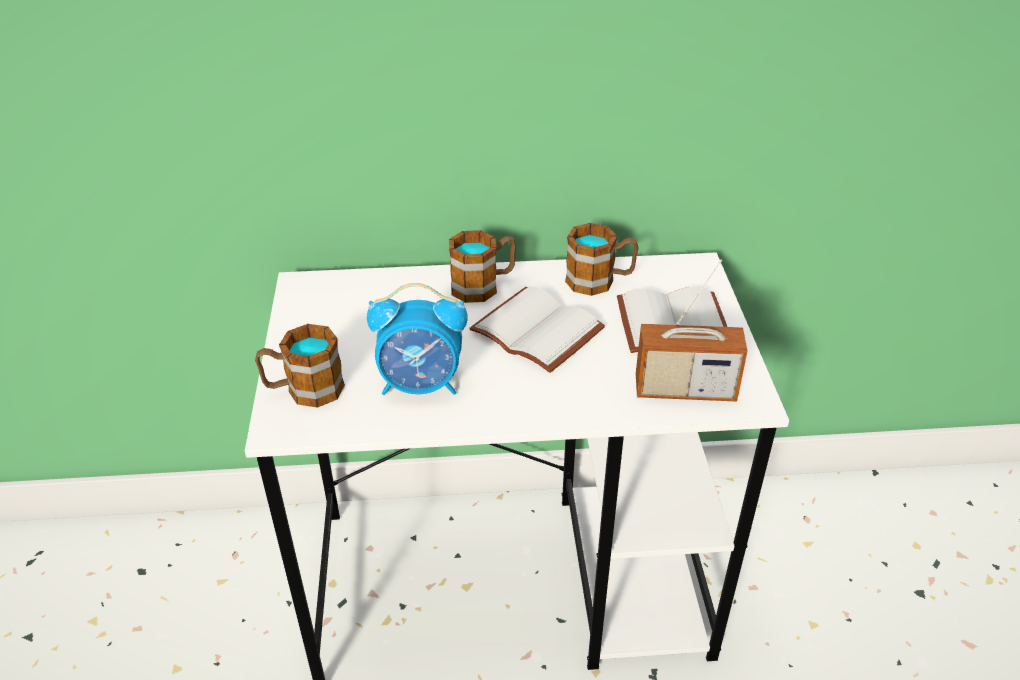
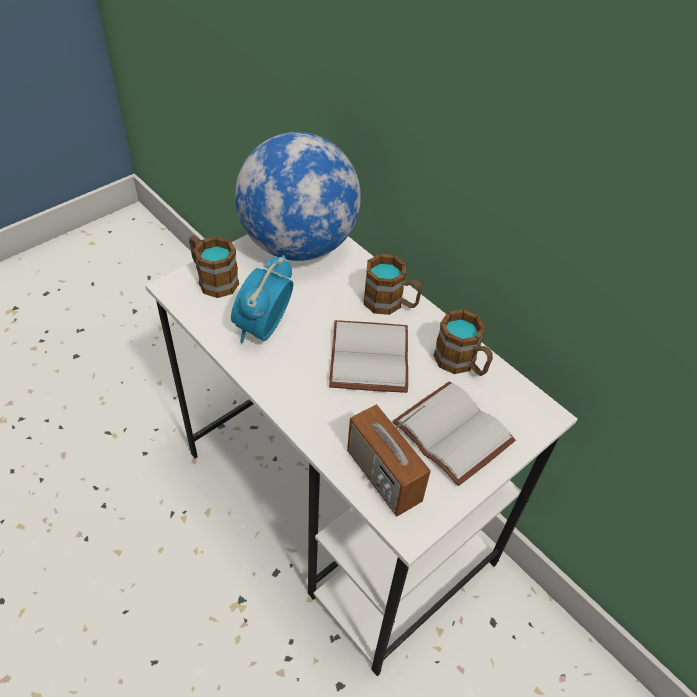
camera: 50 degrees right, 10 degrees up
alarm clock [367,283,468,395] -> alarm clock turned 60 degrees clockwise [231,255,293,343]
none -> globe [235,132,361,261]

